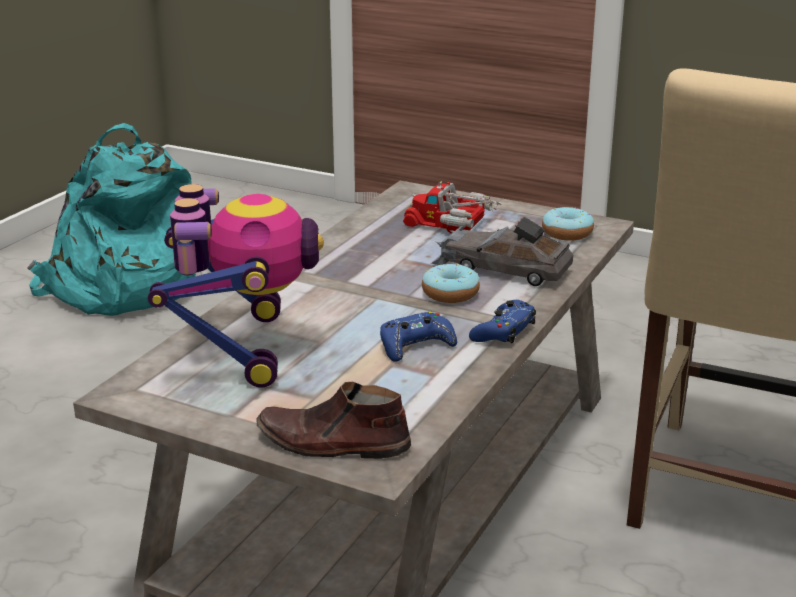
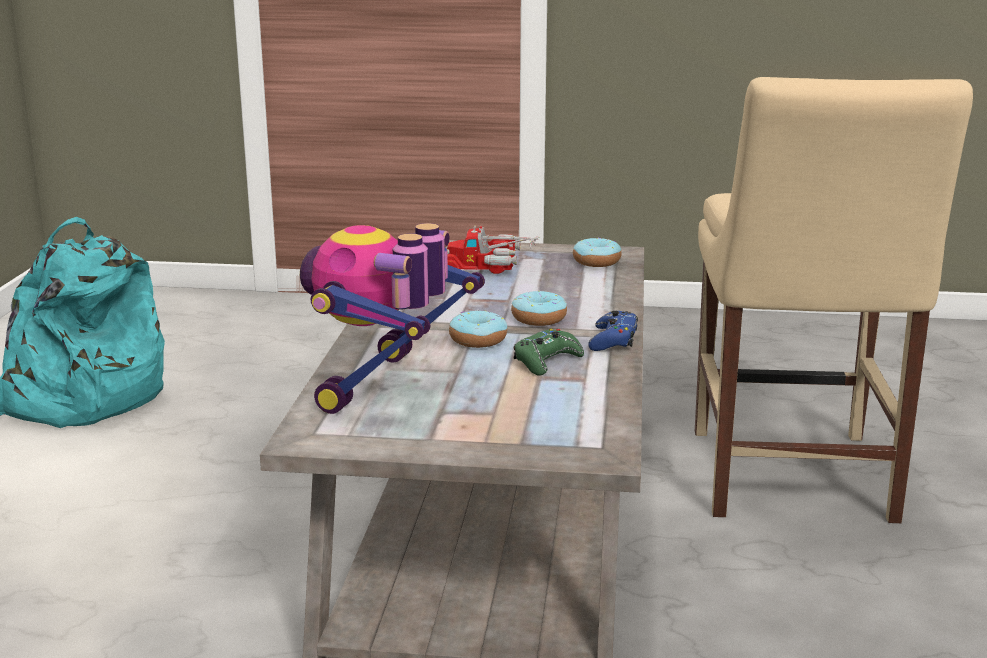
camera: 20 degrees left, 5 degrees down
toy robot [148,184,324,388] -> toy robot turned 135 degrees counterclockwise [300,223,485,414]
brown shoe [256,382,411,459] -> none
blue game controller [380,312,457,362] -> green game controller [514,329,584,376]
grey toy car [431,217,573,286] -> none
none -> donut [449,310,507,348]

